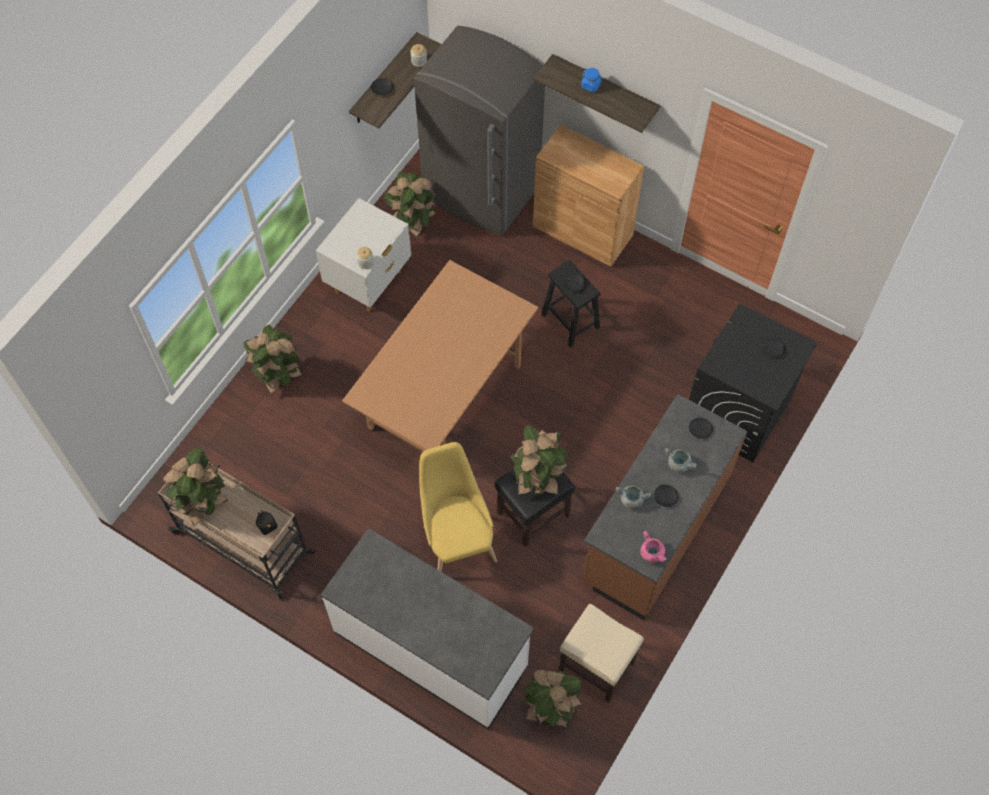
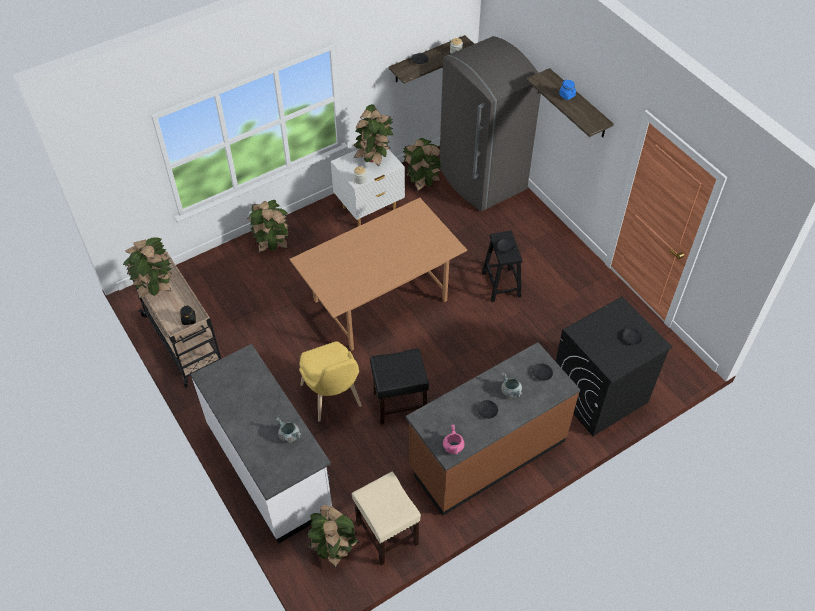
camera: 25 degrees right, 10 degrees down
yellow chair [419,442,497,571] -> yellow chair turned 150 degrees clockwise [299,341,362,422]
potted plant [510,425,569,496] -> potted plant moved to [353,104,393,166]
brown cabinet [533,125,644,267] -> none
grey cooking pot [616,485,651,509] -> grey cooking pot moved to [276,418,301,443]

